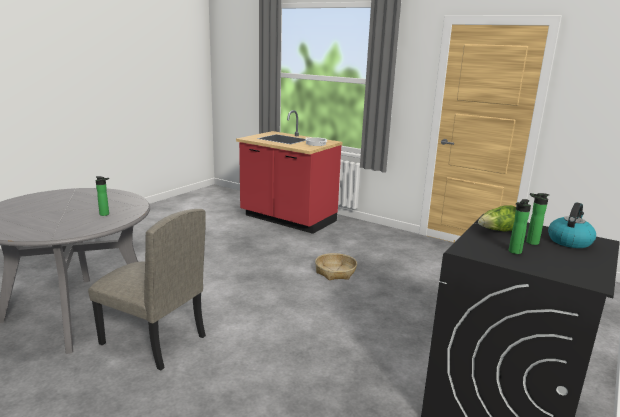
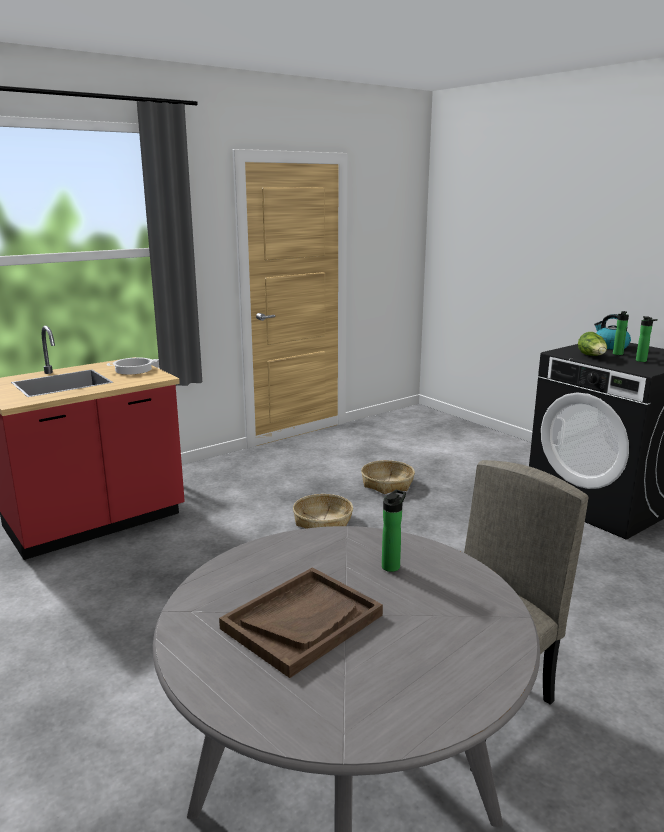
camera: 70 degrees left, 0 degrees up
none -> brown tray [219,567,383,678]
none -> basket [361,460,415,494]

